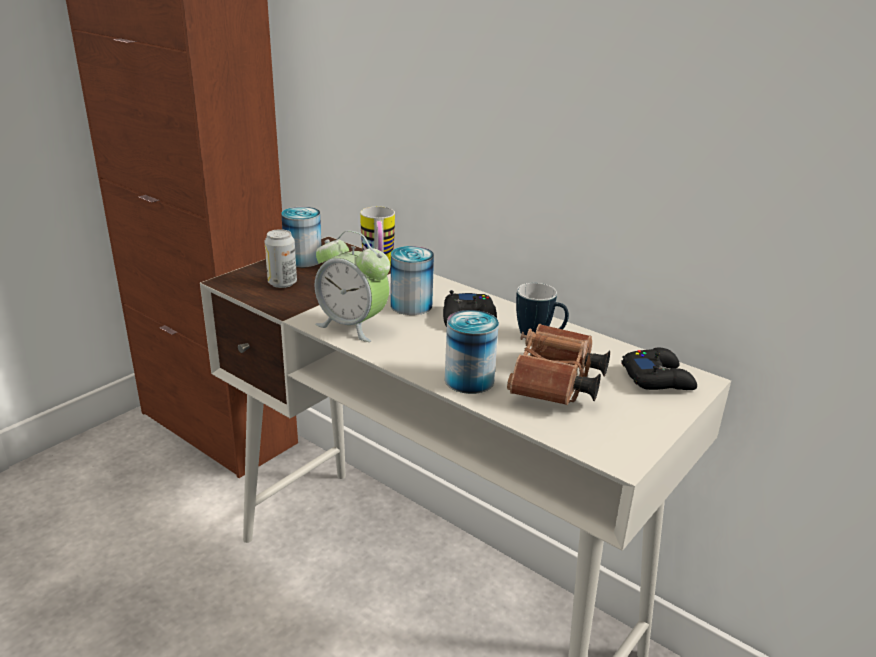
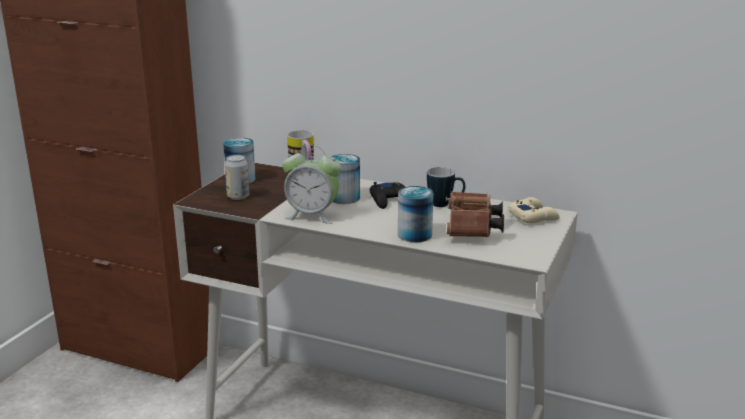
camera: 15 degrees left, 5 degrees down
black game controller [621,348,697,390] -> beige game controller [508,197,560,223]

